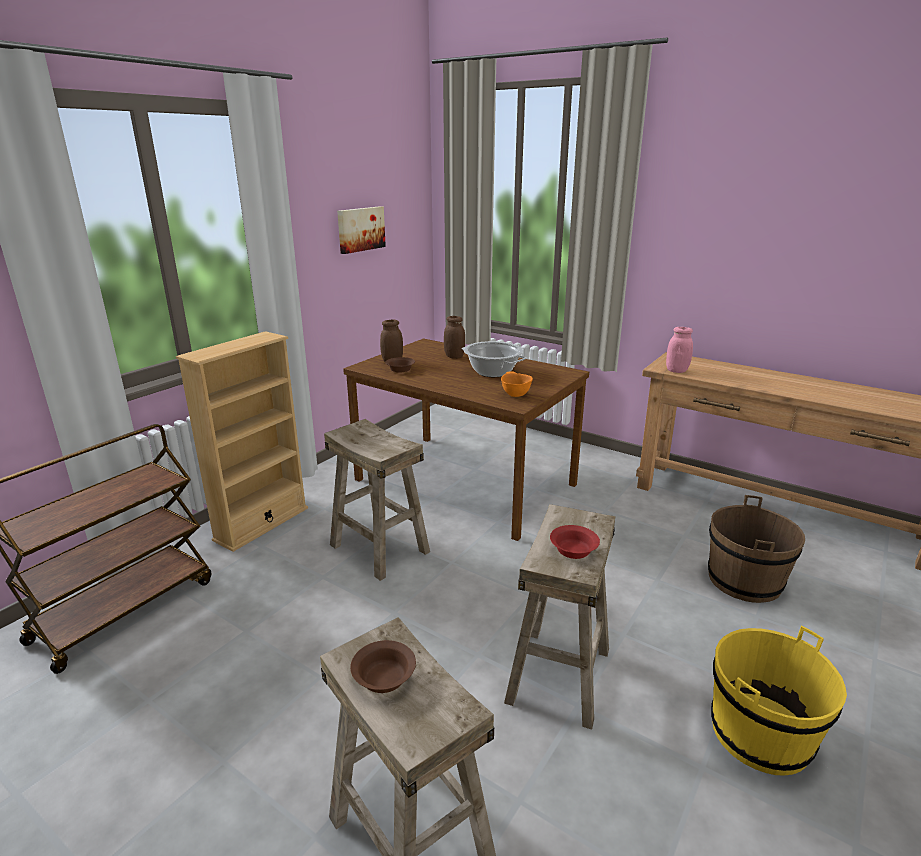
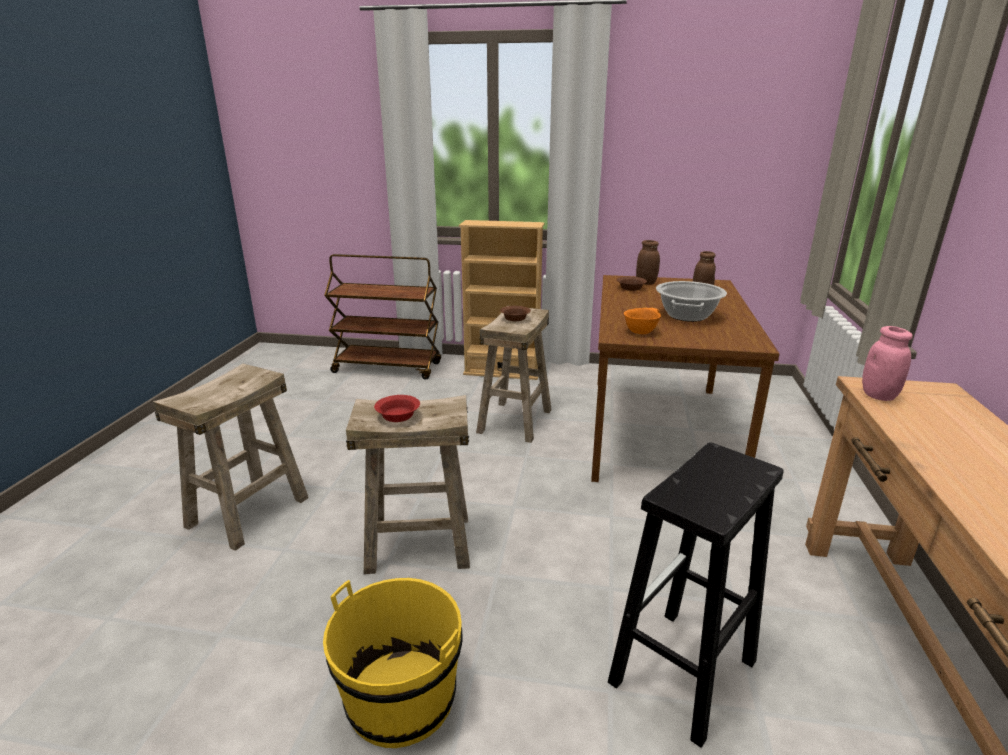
camera: 65 degrees right, 0 degrees up
picture [337,206,386,254] -> none
brown bowl [350,640,416,693] -> brown bowl moved to [500,306,531,321]
brown bucket [708,495,805,603] -> black stool [608,442,784,748]

